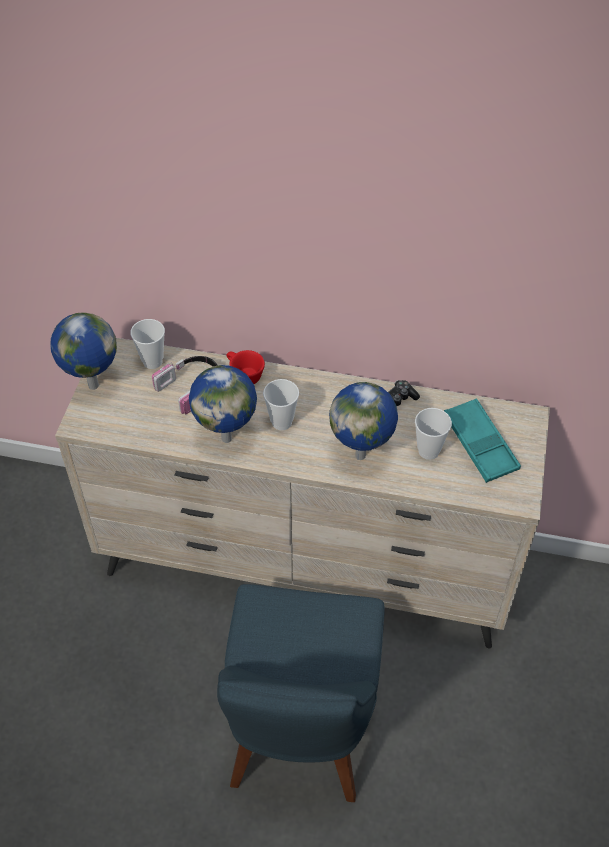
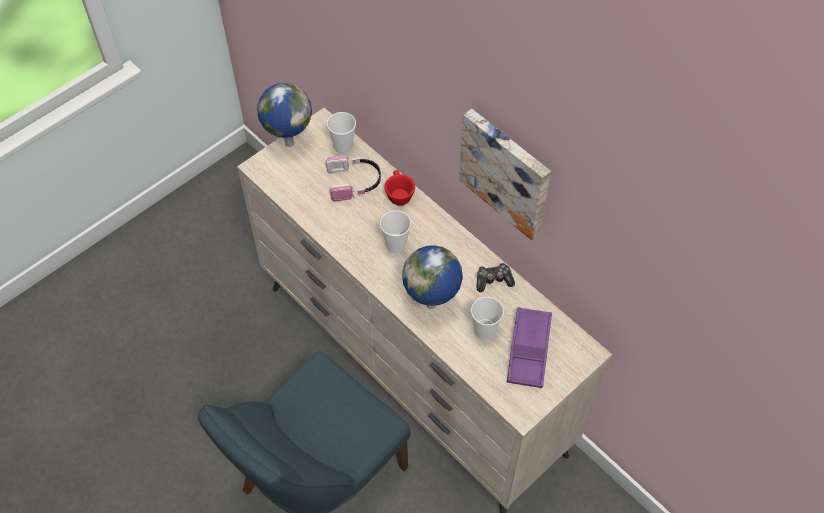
camera: 35 degrees right, 5 degrees up
globe [189,365,257,443] -> none
turquoise tray [444,398,521,483] -> purple tray [507,307,552,388]
none -> picture [459,109,551,240]

